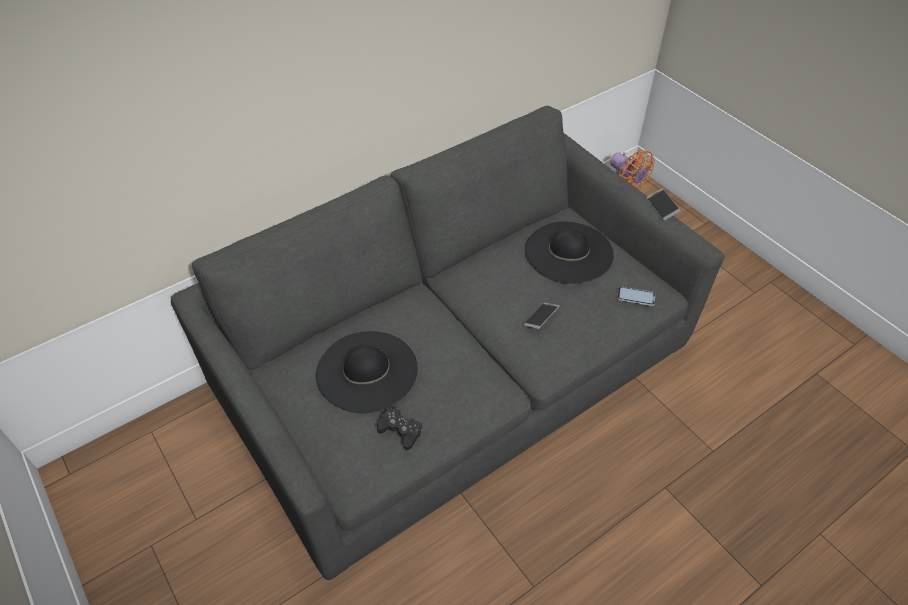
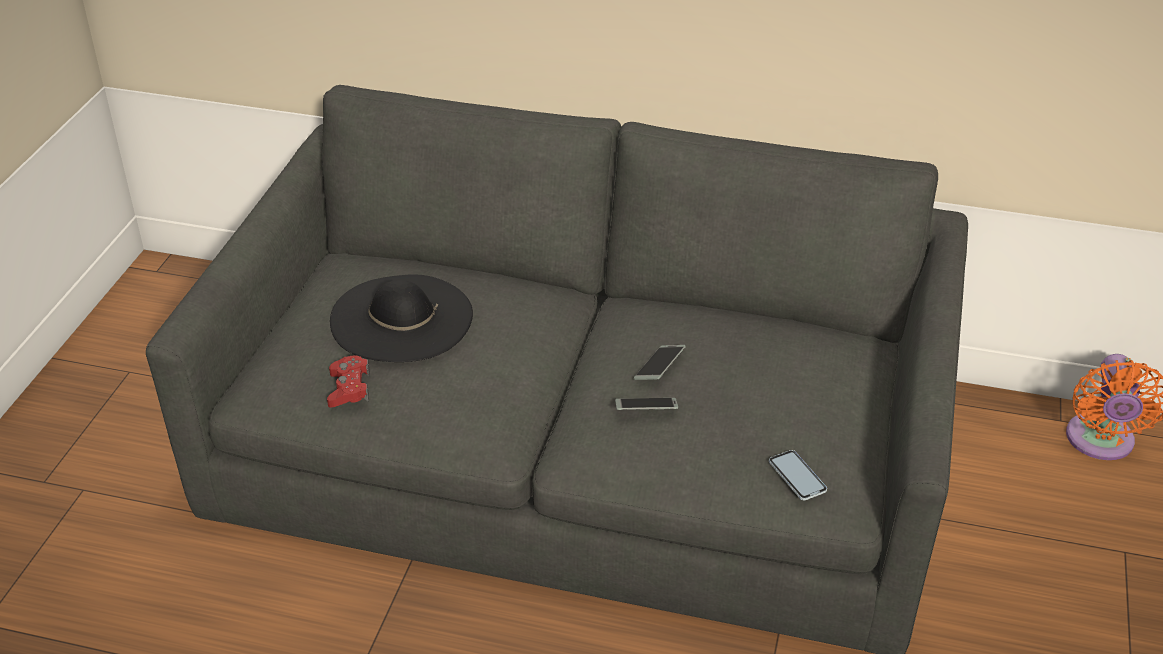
camera: 50 degrees right, 10 degrees down
black game controller [377,407,422,450] -> red game controller [327,355,370,408]
black hat [525,222,614,284] -> none
phone [647,189,680,220] -> phone moved to [634,345,686,380]

